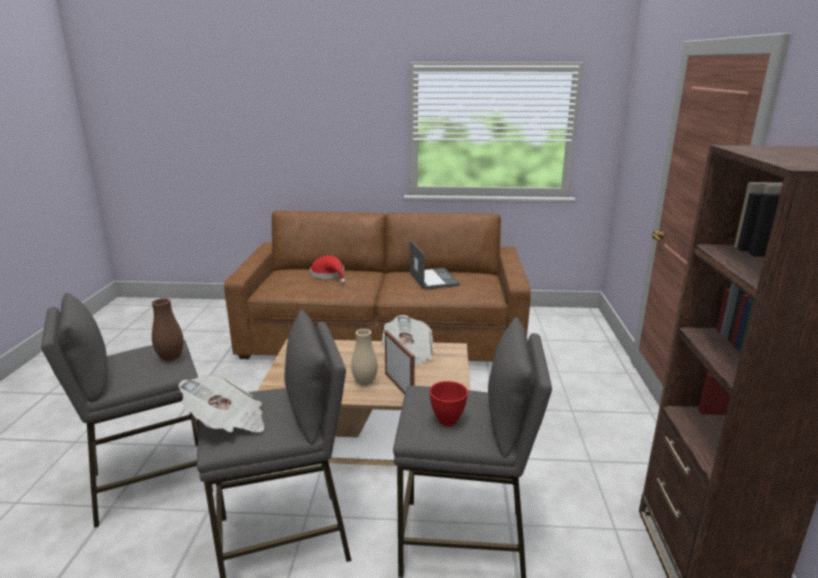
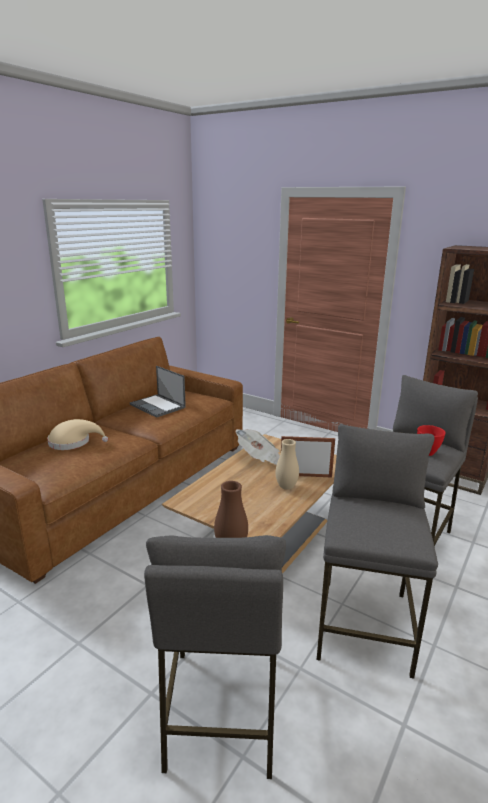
camera: 60 degrees left, 0 degrees up
newspaper [179,375,264,432] -> none
red hat [310,255,346,284] -> beige hat [47,419,108,450]
laptop [410,240,460,290] -> laptop turned 150 degrees counterclockwise [130,366,186,418]

